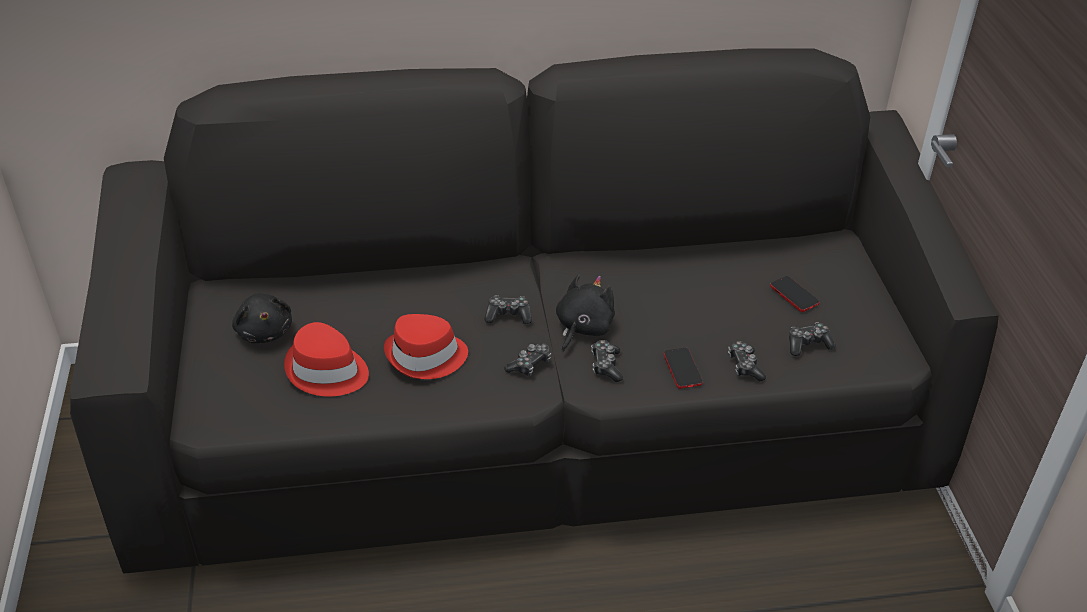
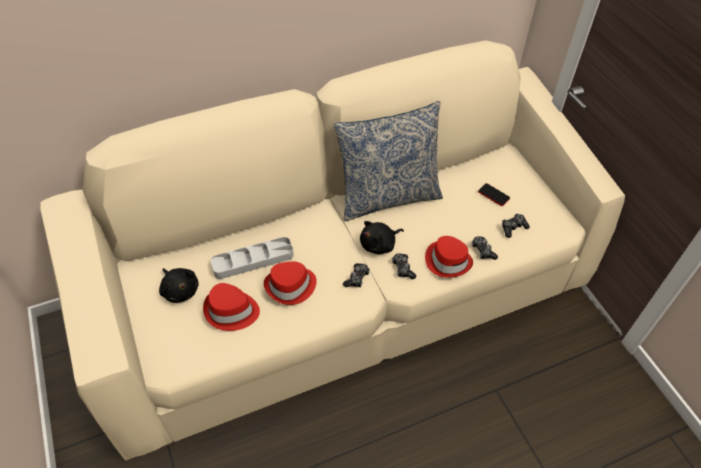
camera: 15 degrees left, 10 degrees up
black sofa [70,48,999,574] -> beige sofa [40,40,625,461]
game controller [485,295,532,324] -> none
black plush toy [556,274,615,353] -> black plush toy turned 135 degrees counterclockwise [360,221,404,254]
phone [664,348,703,389] -> red hat [425,236,473,278]
none -> grey tray [211,237,293,279]
none -> pillow [334,101,443,221]

